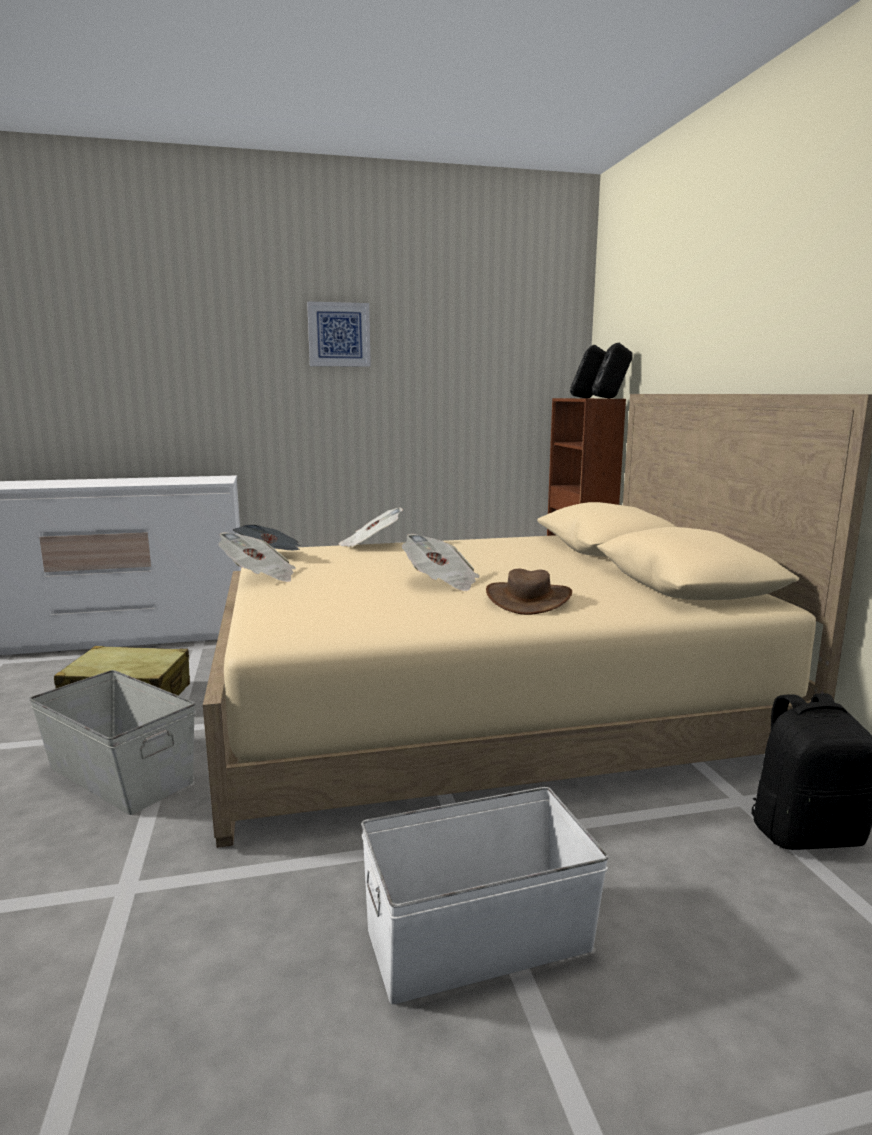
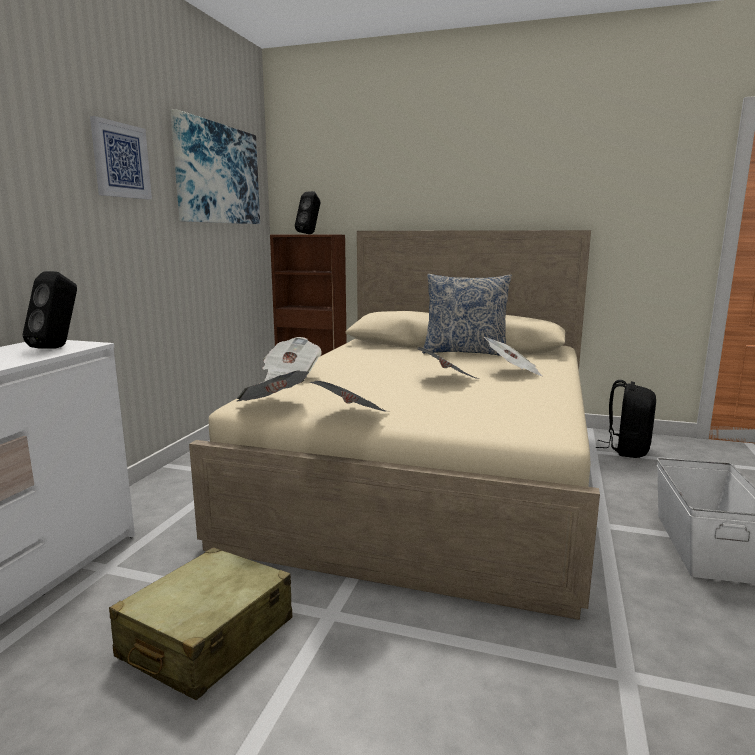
camera: 60 degrees left, 0 degrees up
grey storage box [29,670,196,815] -> none
brown hat [486,569,572,615] -> newspaper [484,337,542,376]
black speaker [592,343,633,398] -> black speaker moved to [23,271,77,349]
none -> picture [171,109,260,224]
none -> pillow [422,274,512,356]

